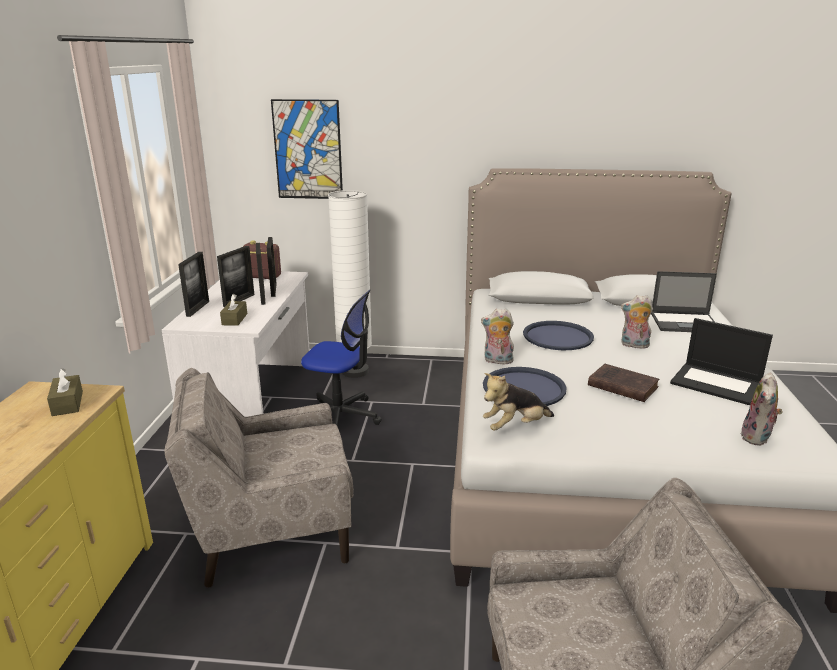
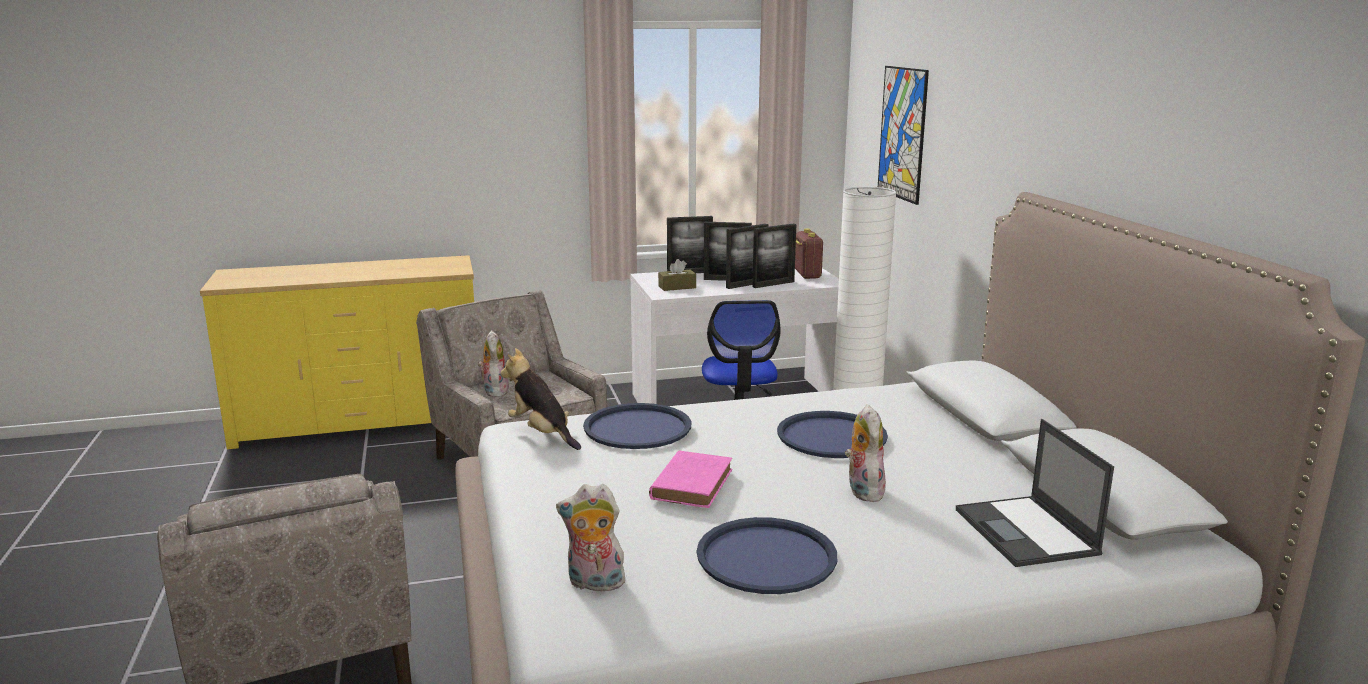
camera: 70 degrees right, 5 degrees down
brown tissue box [47,368,83,416] -> none
plush toy [481,309,514,364] -> plush toy moved to [478,330,509,397]
brown book [588,364,659,402] -> pink book [649,450,732,508]
laptop [670,318,773,405] -> blue tray [697,517,837,594]

